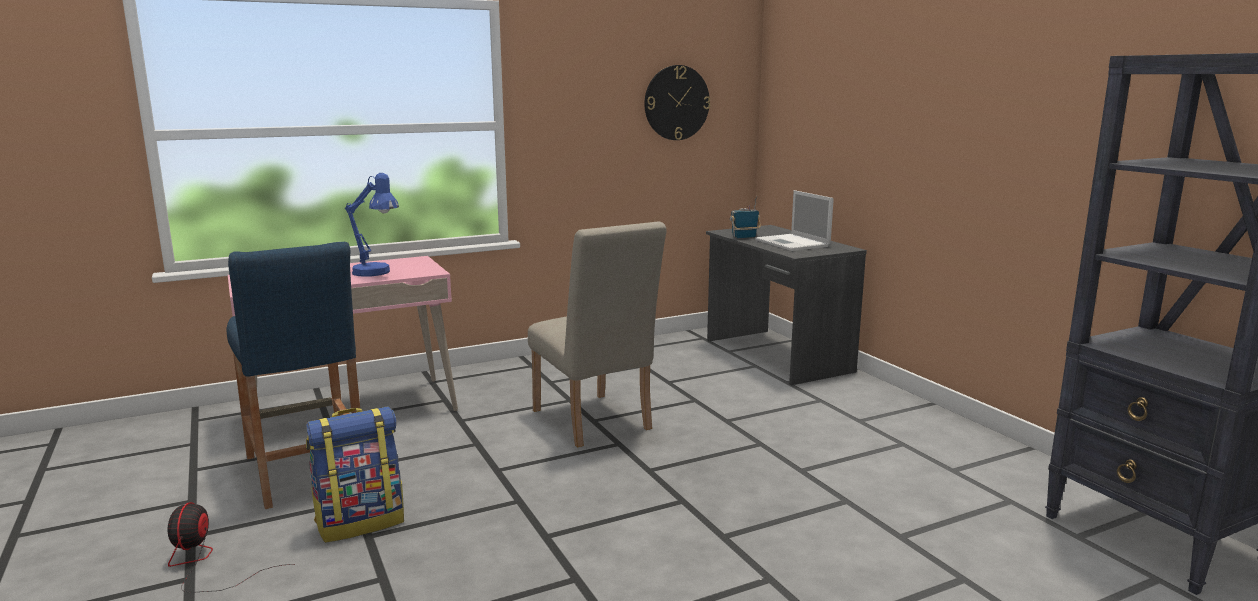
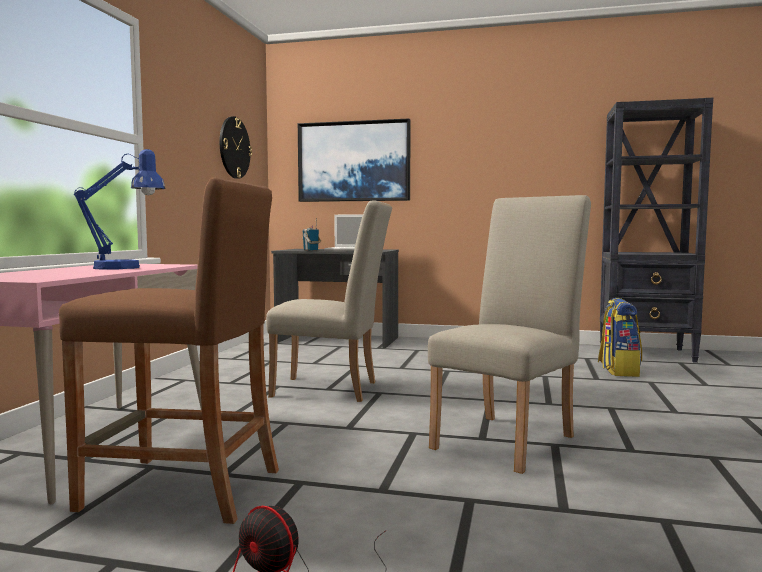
camera: 50 degrees left, 10 degrees down
blue stool [227,242,360,509] -> brown stool [59,177,279,524]
backpack [306,406,404,543] -> backpack moved to [598,298,642,377]
none -> picture [298,119,411,202]
none -> beige chair [428,195,591,474]

